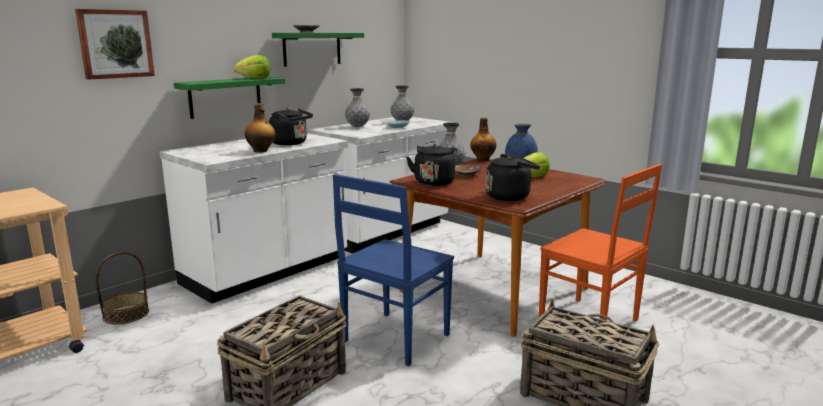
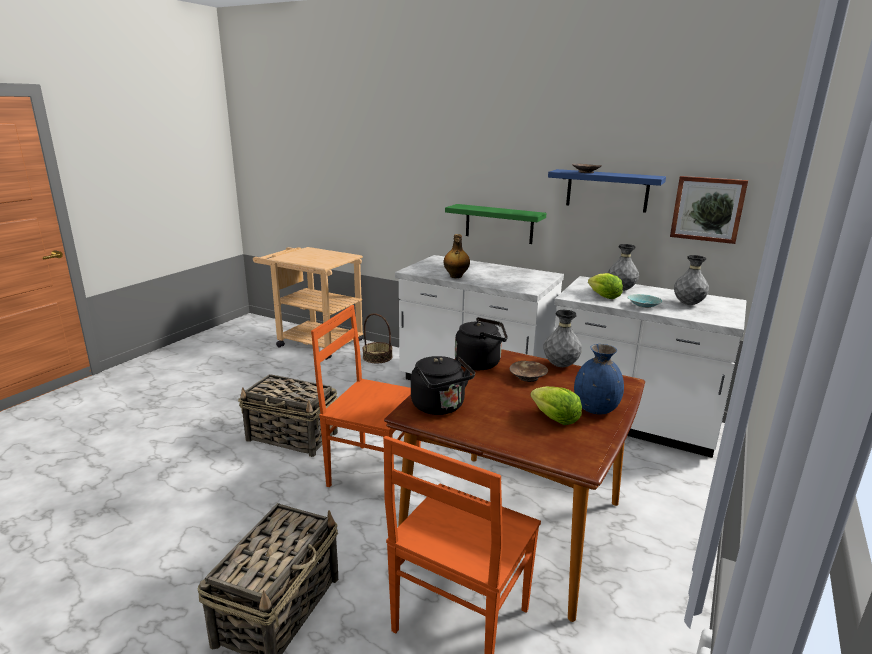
camera: 75 degrees right, 5 degrees up
picture [75,9,155,80] -> picture moved to [670,176,748,244]
lettuce [233,55,270,78] -> lettuce moved to [588,273,623,299]
black kettle [269,108,313,145] -> none
green shelf [272,33,364,67] -> blue shelf [548,169,666,213]
blue chair [333,174,454,366] -> orange chair [311,305,421,487]
bottle [470,118,497,161] -> none

